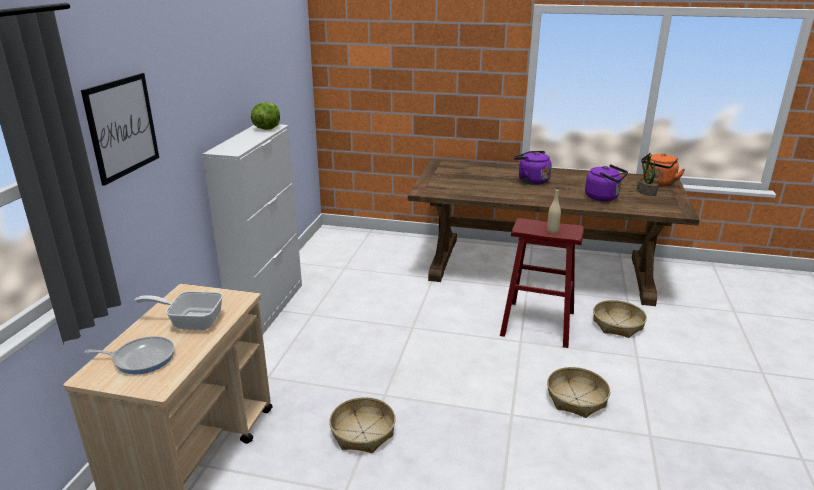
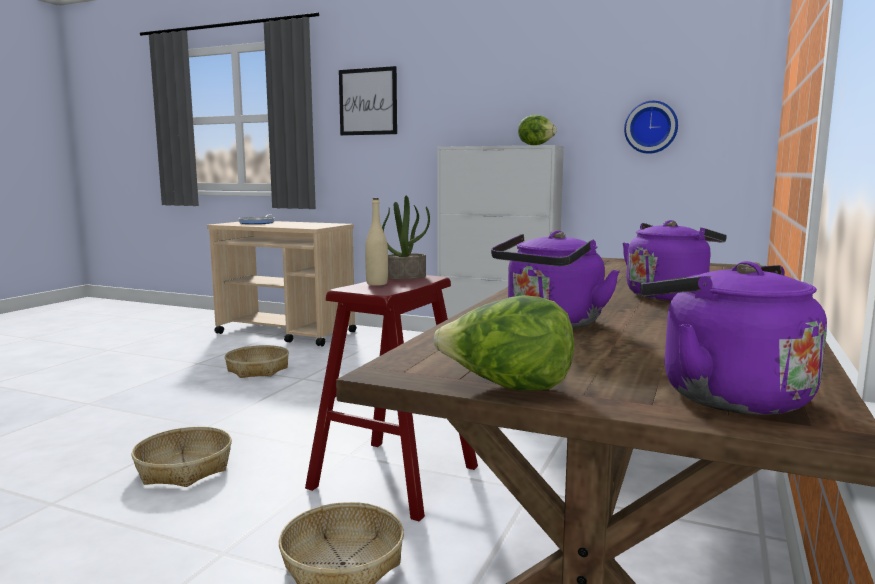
camera: 100 degrees right, 15 degrees down
frying pan [134,291,223,330] -> none
potted plant [637,154,658,196] -> potted plant moved to [382,196,430,279]
orange kettle [641,152,685,186] -> purple kettle [640,261,827,415]
none -> lettuce [433,295,574,390]
none -> wall clock [624,101,678,154]

